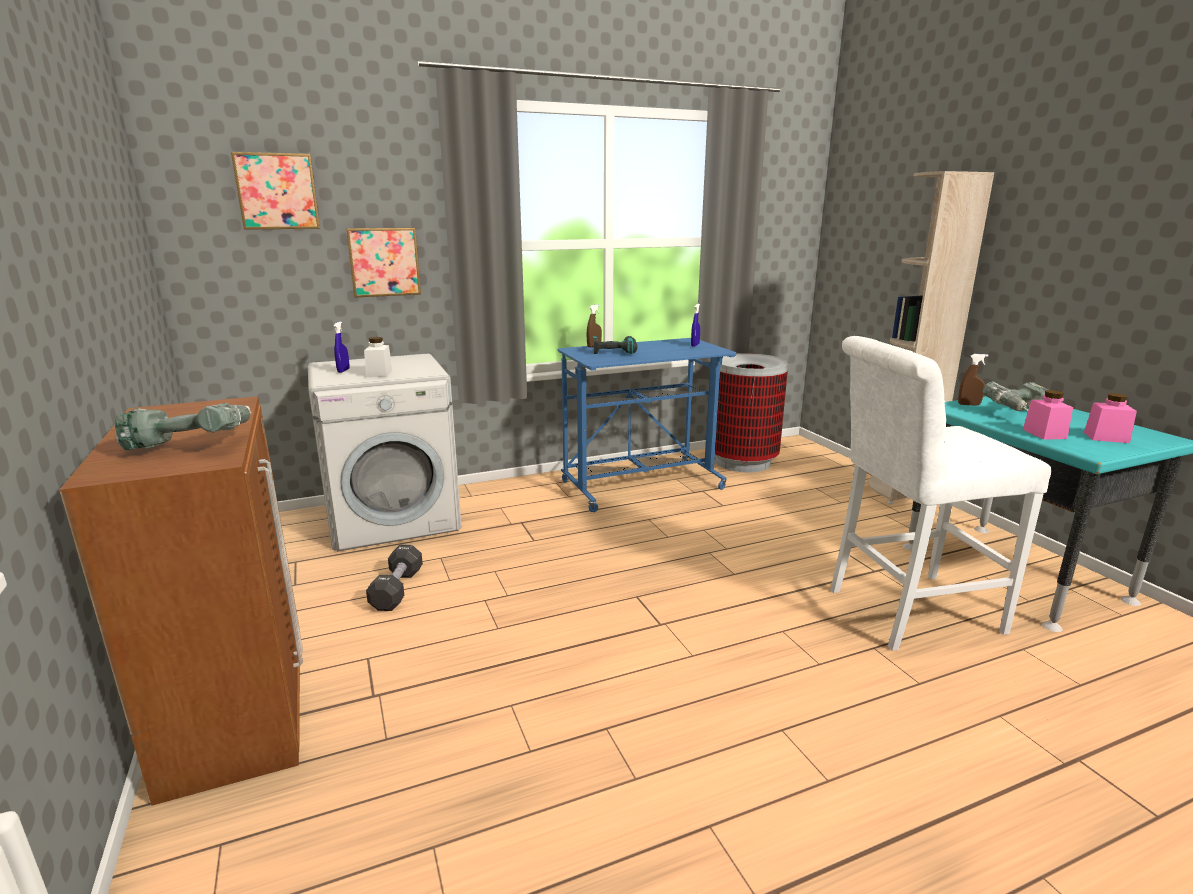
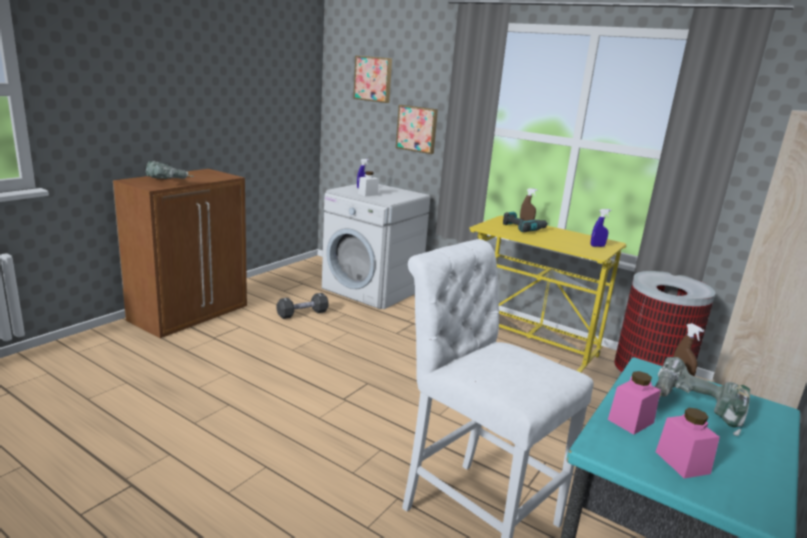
camera: 55 degrees right, 0 degrees up
blue desk [558,338,736,512] -> yellow desk [469,216,627,372]

